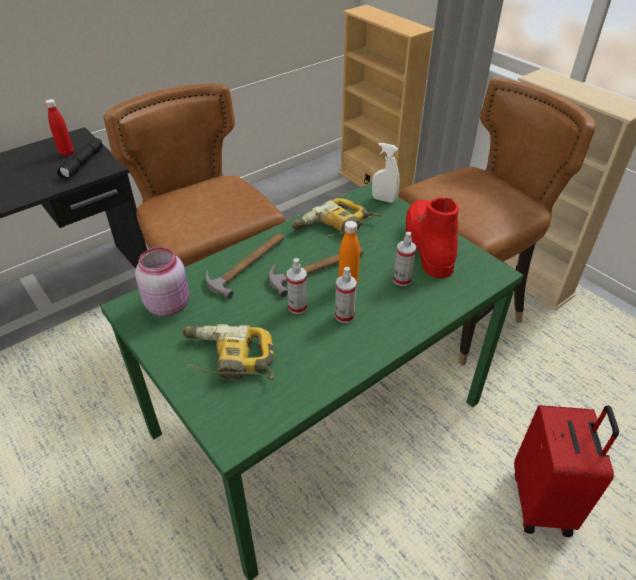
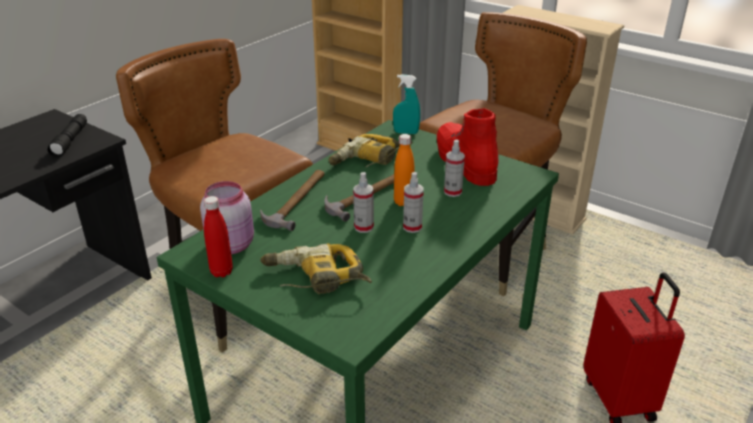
camera: 15 degrees left, 10 degrees down
red bottle [45,99,74,156] -> red bottle moved to [204,196,233,277]
white spray bottle [372,143,400,203] -> turquoise spray bottle [393,74,420,134]

